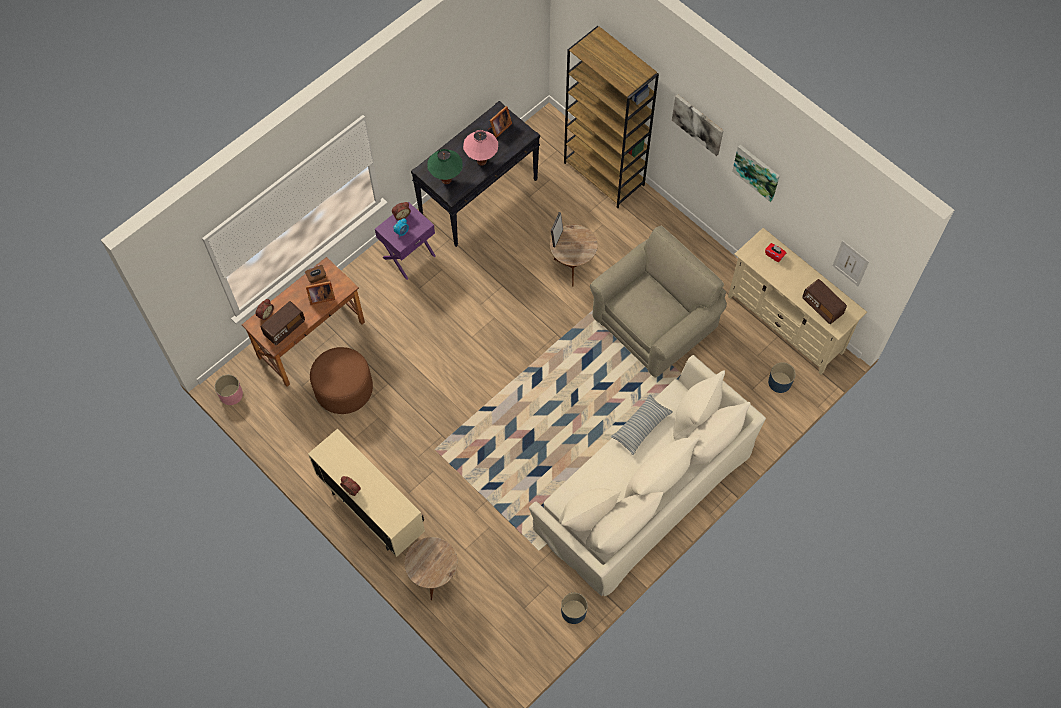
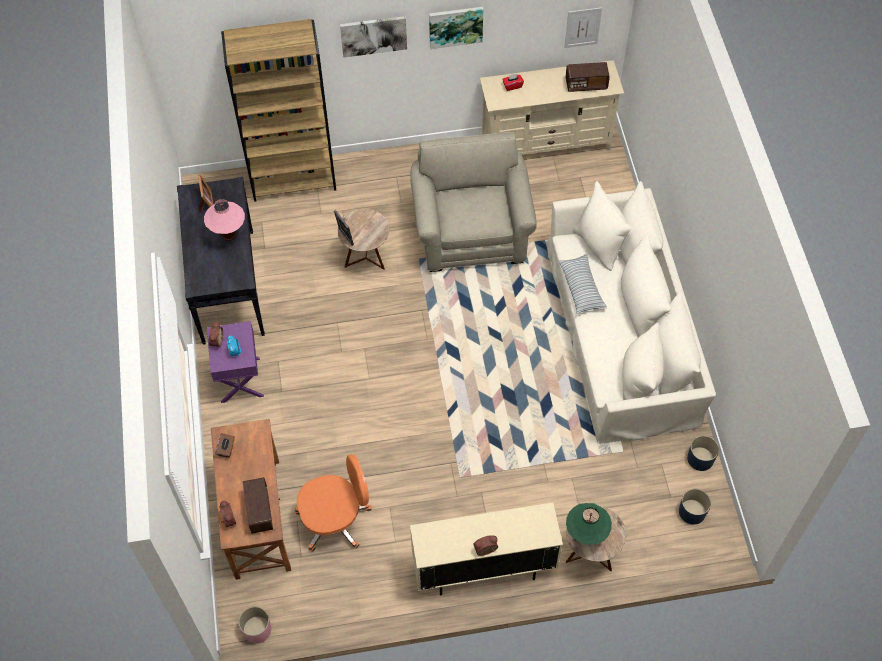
camera: 55 degrees left, 5 degrees down
picture frame [306,281,335,305] -> none
brown ottoman [310,347,373,414] -> orange office chair [295,454,372,552]
green table lamp [427,149,463,184] -> green table lamp moved to [566,503,612,545]
blue planter [768,362,796,393] -> blue planter moved to [679,489,711,525]

